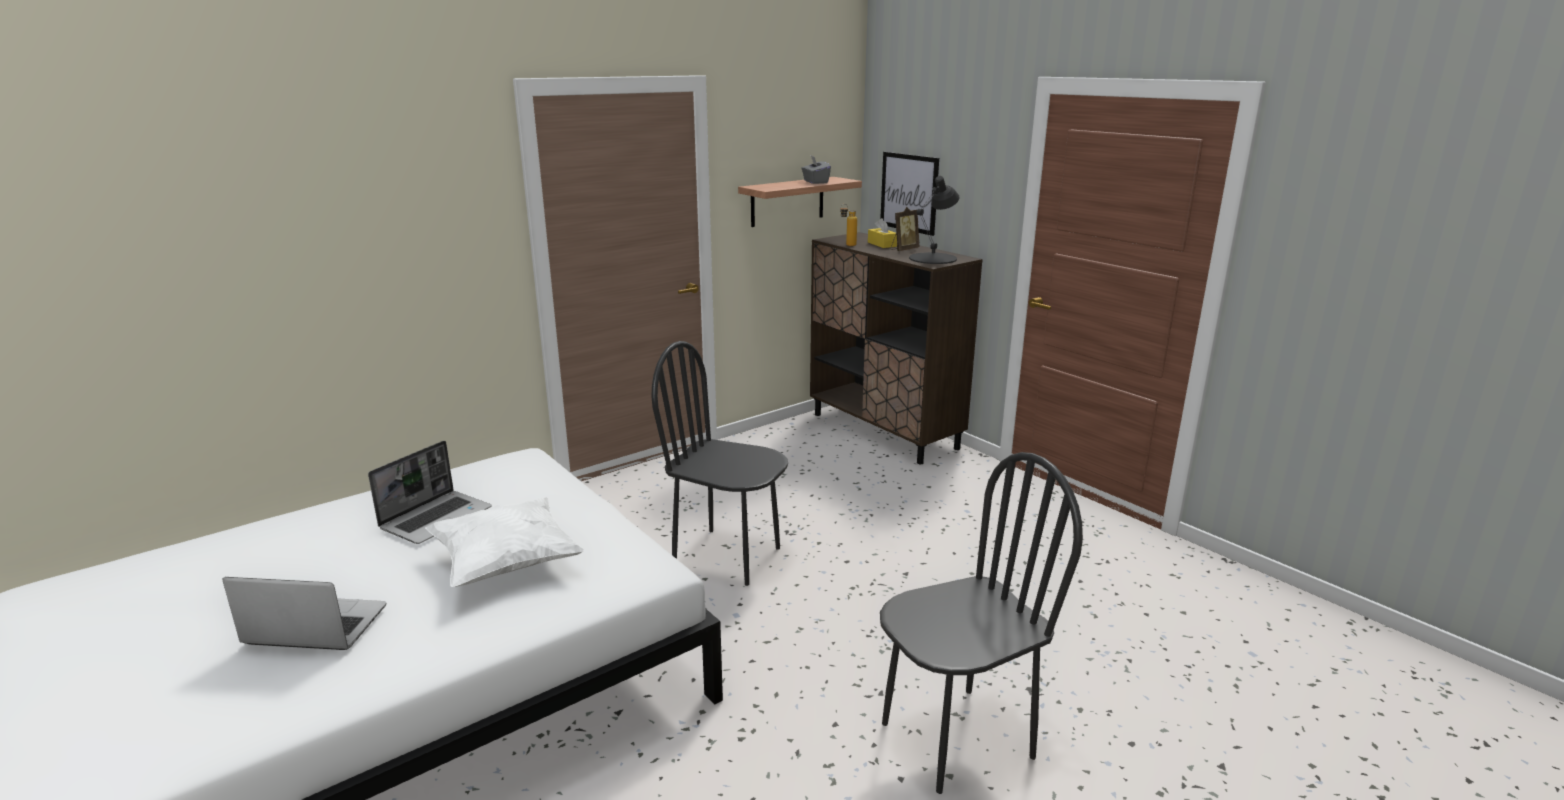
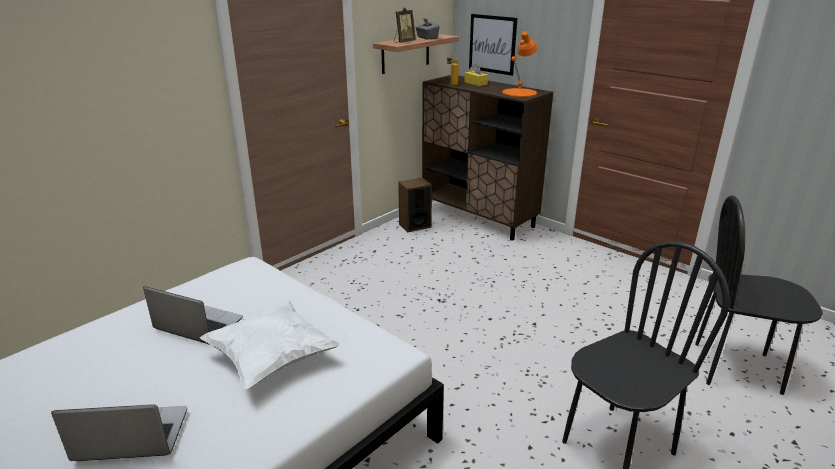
camera: 10 degrees left, 5 degrees up
laptop [368,441,492,544] -> laptop turned 90 degrees counterclockwise [143,286,243,345]
black chair [651,341,788,586] -> black chair moved to [695,195,823,395]
picture frame [891,207,919,251] -> picture frame moved to [394,7,416,43]
black table lamp [909,176,959,264] -> orange table lamp [502,31,538,97]
none -> speaker [398,178,432,233]

